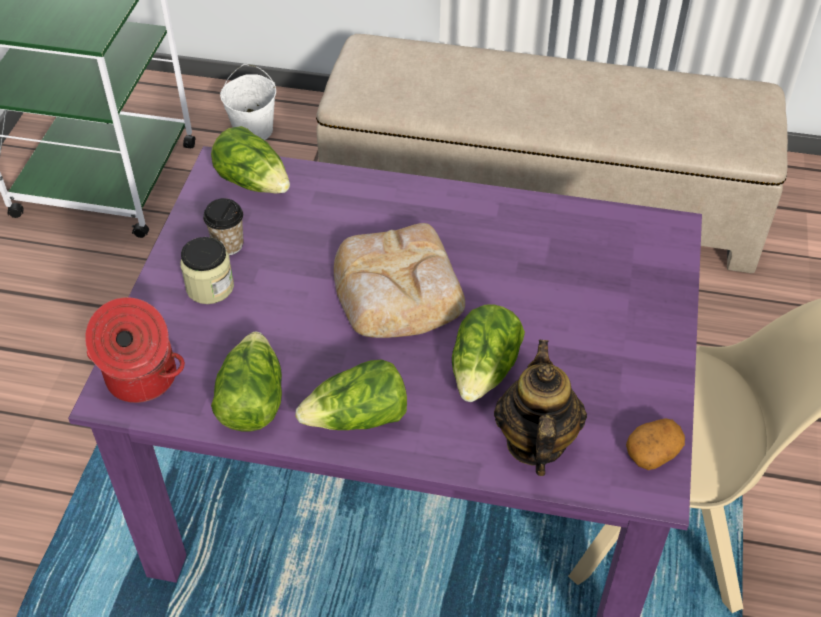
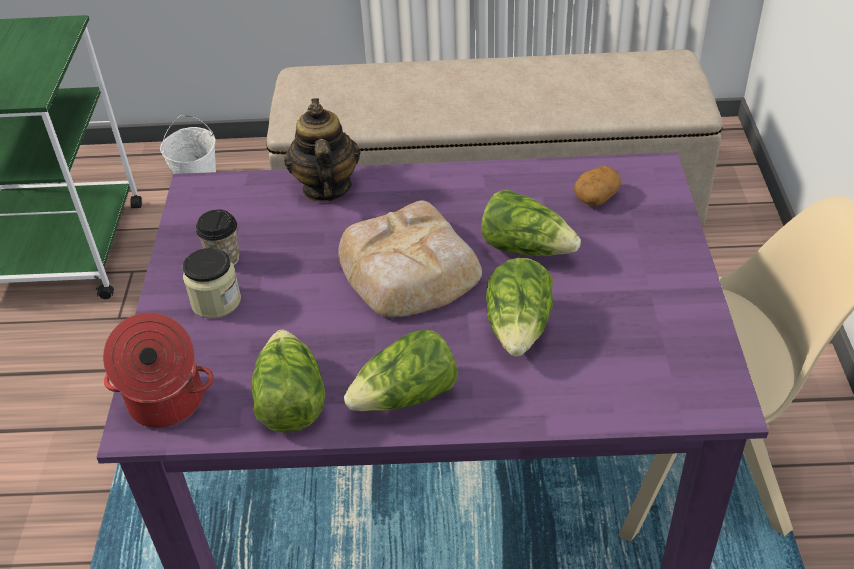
camera: 10 degrees left, 5 degrees down
lettuce [211,126,290,193] -> lettuce moved to [481,189,581,256]
teapot [494,340,587,476] -> teapot moved to [284,98,361,202]
potato [626,418,685,470] -> potato moved to [574,166,621,206]

